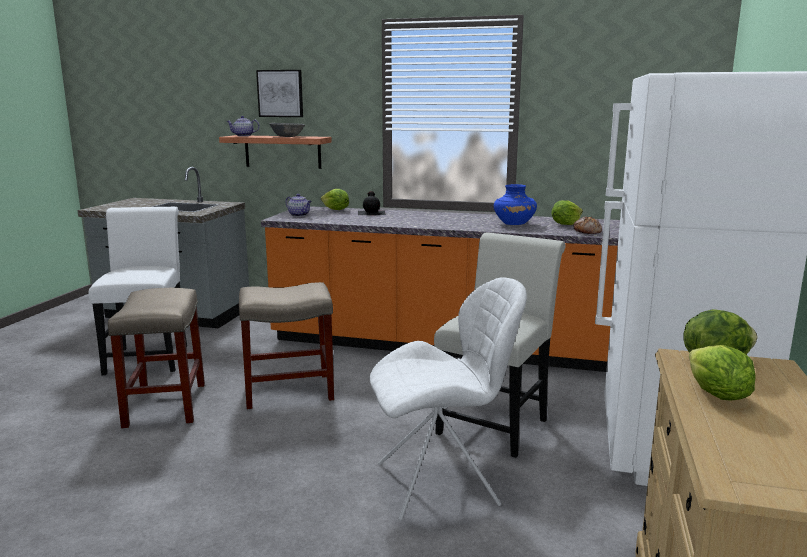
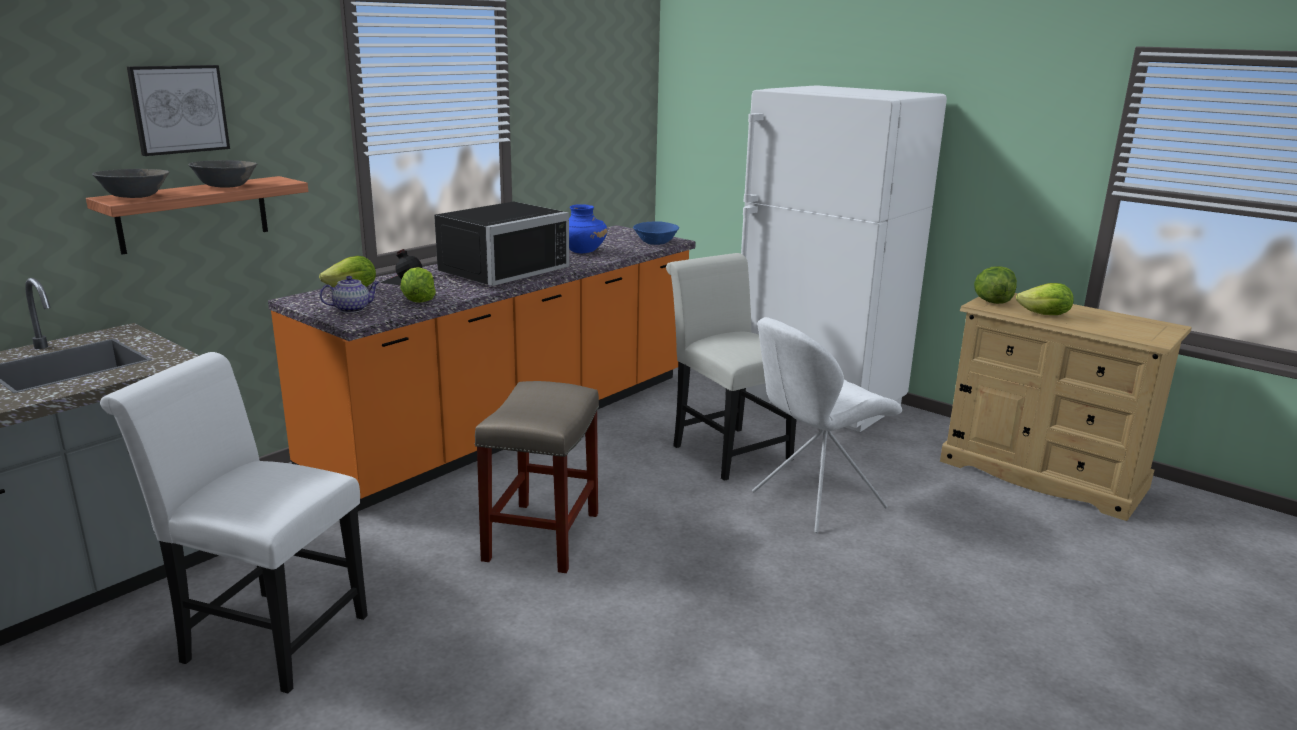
camera: 65 degrees left, 5 degrees up
beige stool [108,288,205,428] -> none
teapot [227,116,260,136] -> grey bowl [92,169,169,198]
white chair [370,277,527,521] -> white chair turned 135 degrees counterclockwise [752,317,902,533]
lettuce [551,200,583,225] -> lettuce moved to [400,267,436,303]
bread [573,216,602,234] -> blue bowl [633,221,679,245]
none -> black microwave [434,201,569,286]

